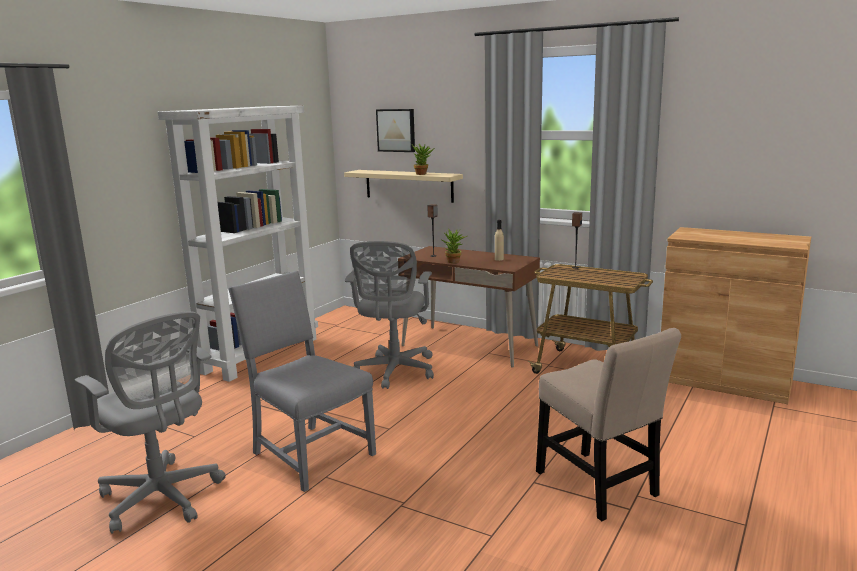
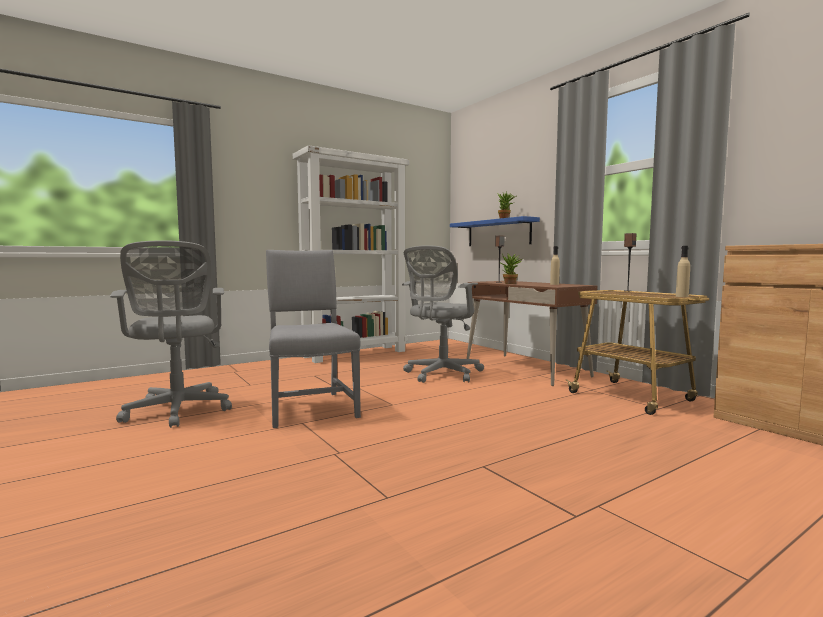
camera: 25 degrees right, 10 degrees down
beige shelf [344,170,463,203] -> blue shelf [450,216,540,246]
picture [376,109,415,152] -> none
beige chair [536,328,681,521] -> none
none -> beige bottle [676,246,690,297]

